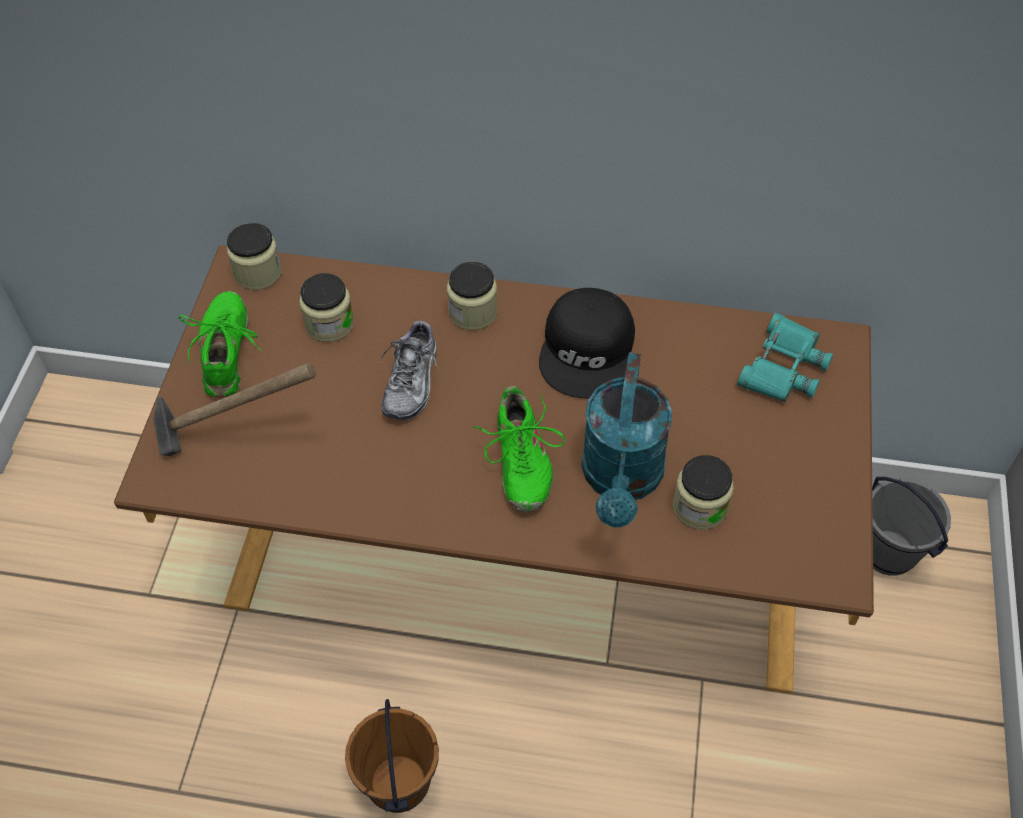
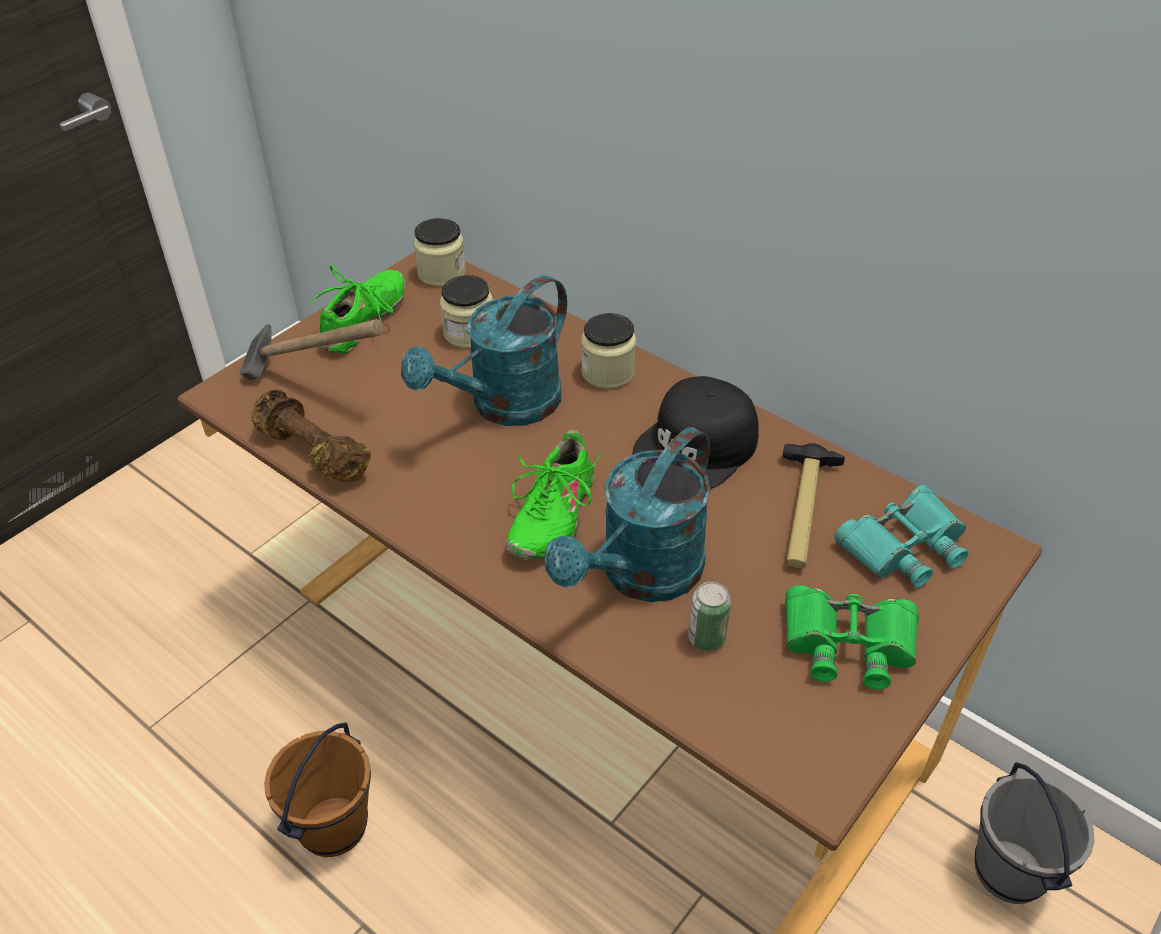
camera: 30 degrees right, 10 degrees down
shoe [379,317,437,420] -> turquoise watering can [401,275,567,426]
jar [673,455,734,530] -> can [688,581,731,651]
none -> brown dumbbell [250,389,371,482]
none -> hammer [783,443,845,568]
none -> green binoculars [785,585,919,690]

